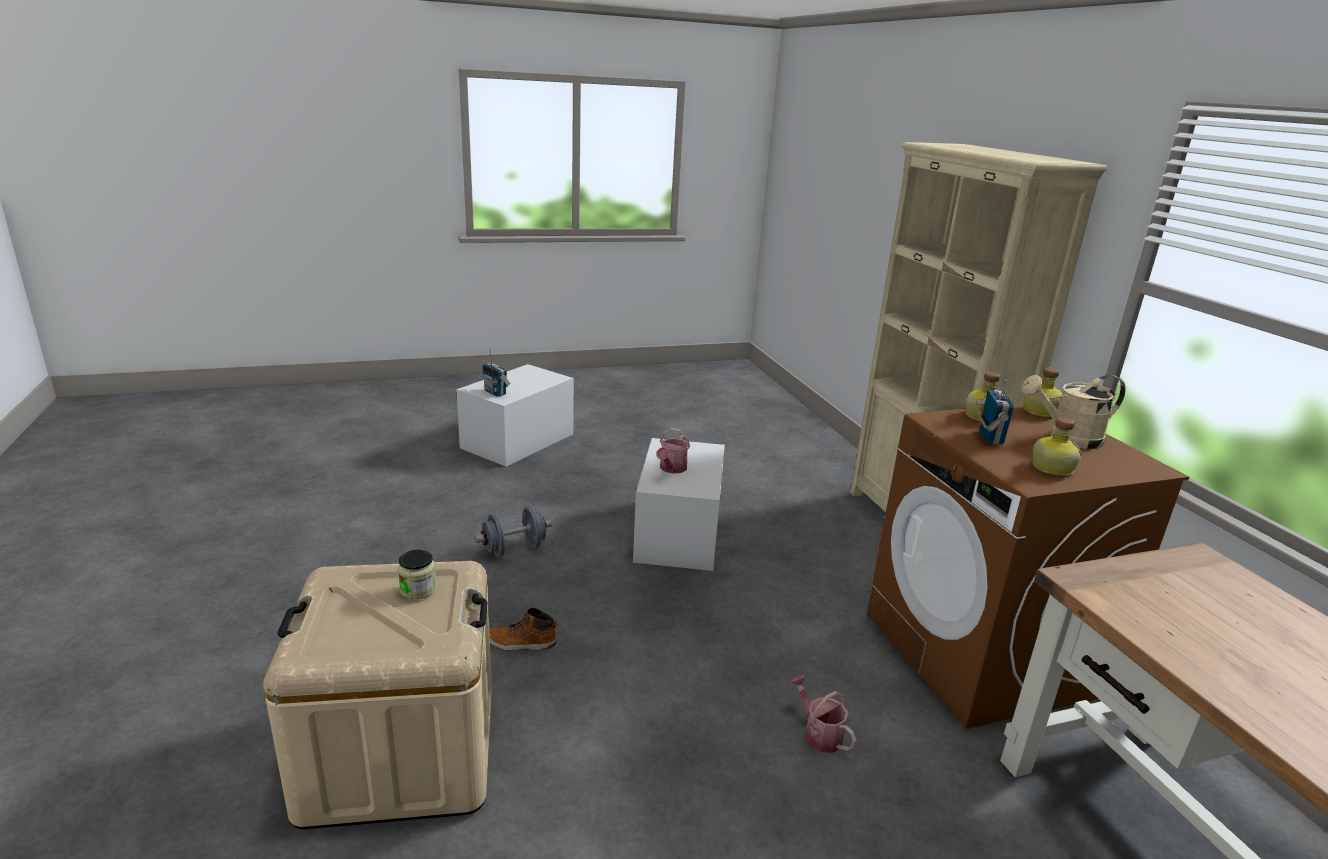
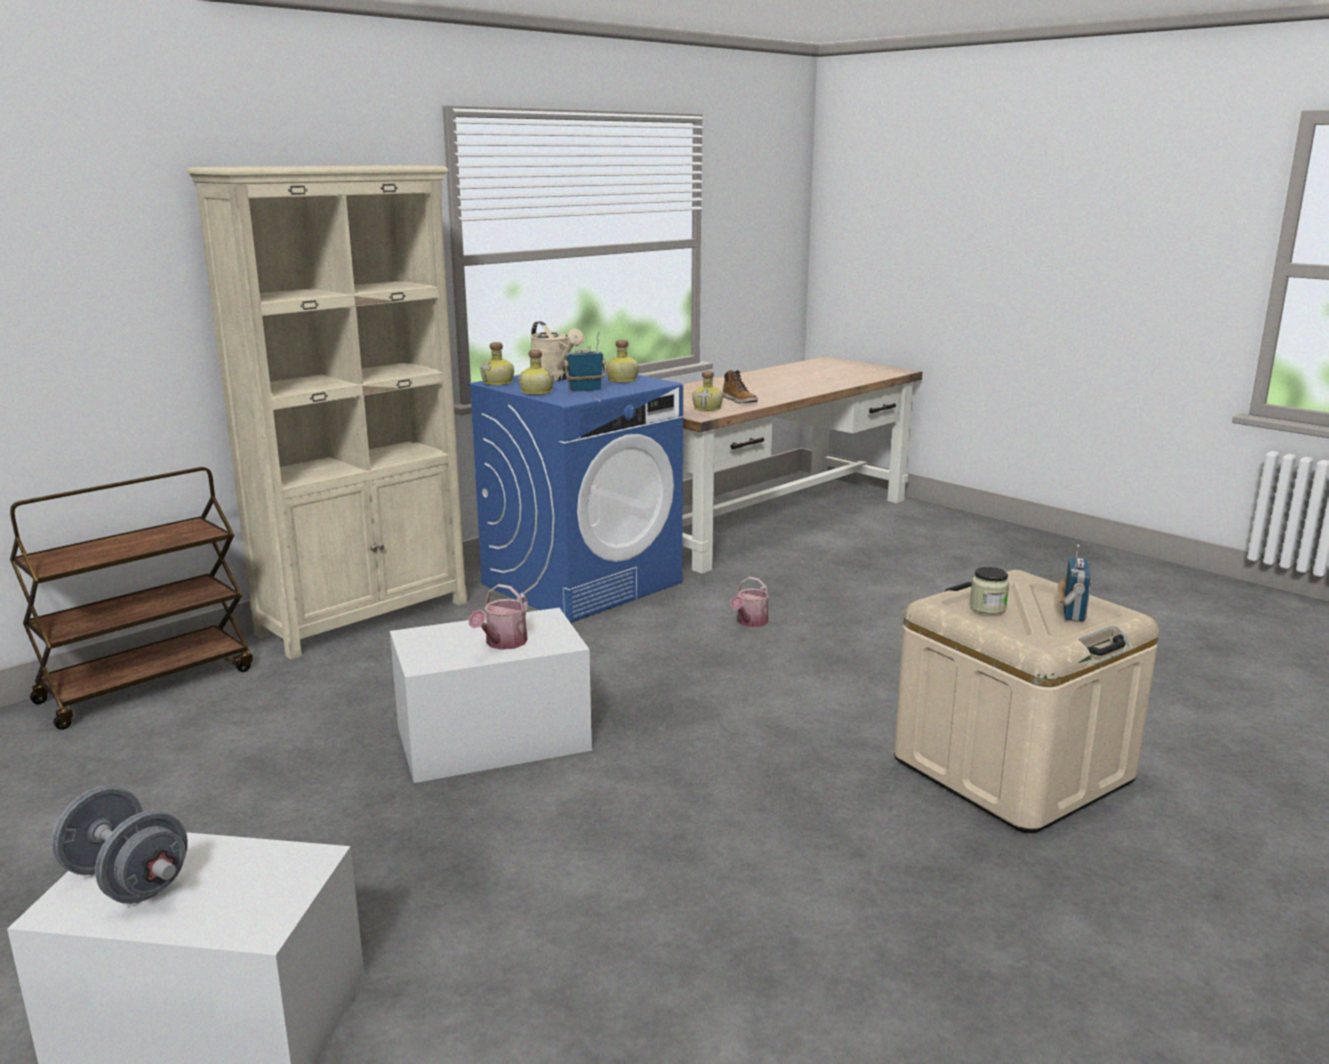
camera: 115 degrees left, 5 degrees down
grey dumbbell [475,506,552,556] -> grey dumbbell moved to [52,786,188,904]
radio [482,349,510,397] -> radio moved to [1058,545,1091,622]
boot [489,608,557,651] -> boot moved to [723,370,758,404]
watering can [656,428,690,474] -> watering can turned 120 degrees clockwise [469,584,528,650]
brown washing machine [867,404,1189,728] -> blue washing machine [467,368,683,623]
none -> brown cart [10,467,253,730]
none -> bottle [692,371,723,411]

